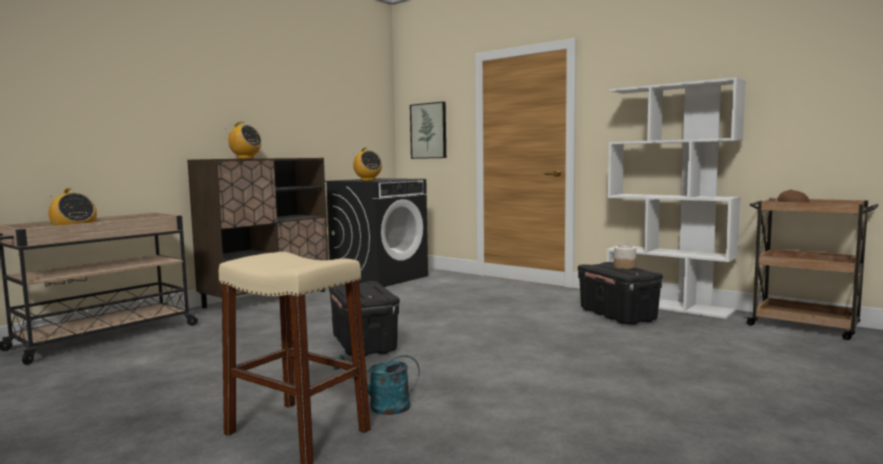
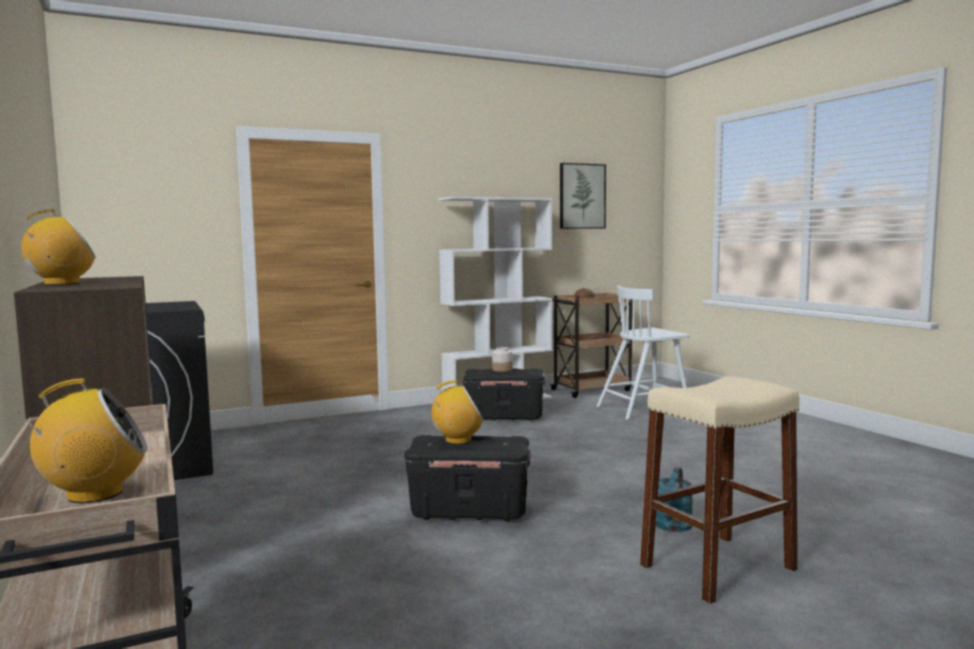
camera: 65 degrees left, 0 degrees up
radio [353,147,382,181] -> radio moved to [431,380,484,444]
picture [410,102,446,159] -> picture moved to [560,163,606,229]
none -> white chair [597,286,690,420]

